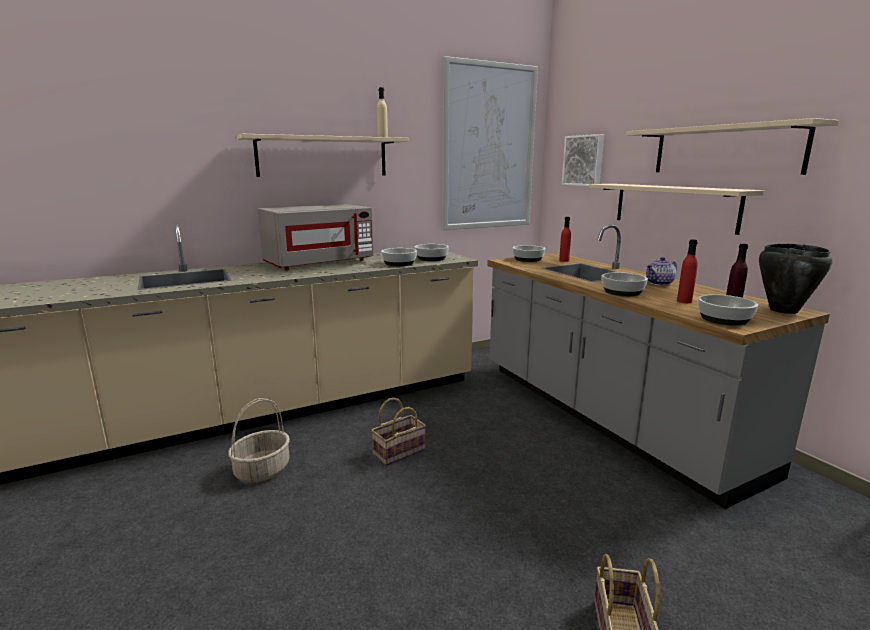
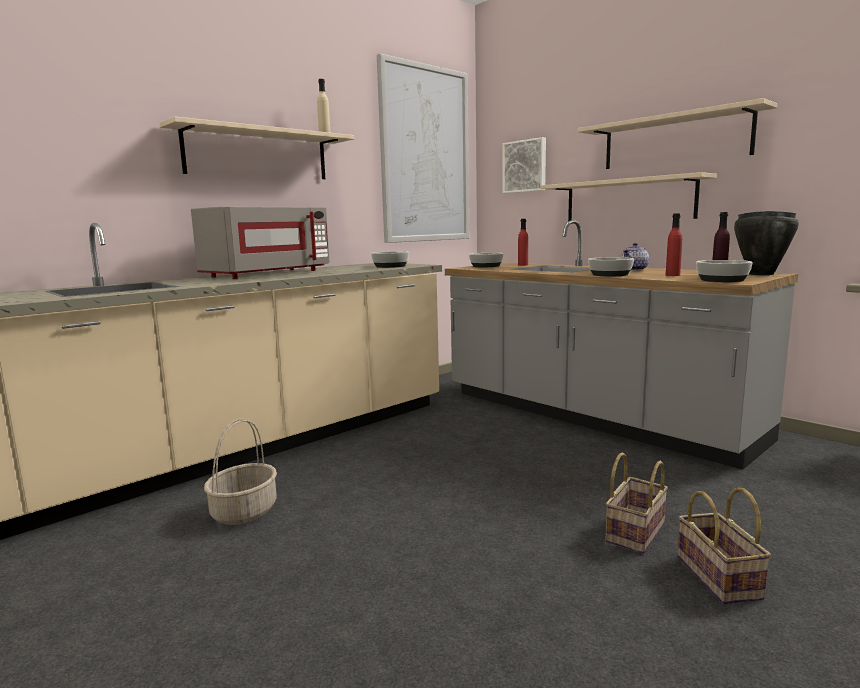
camera: 15 degrees left, 5 degrees down
basket [371,398,426,466] -> basket moved to [605,452,668,554]
bowl [381,248,417,266] -> none

